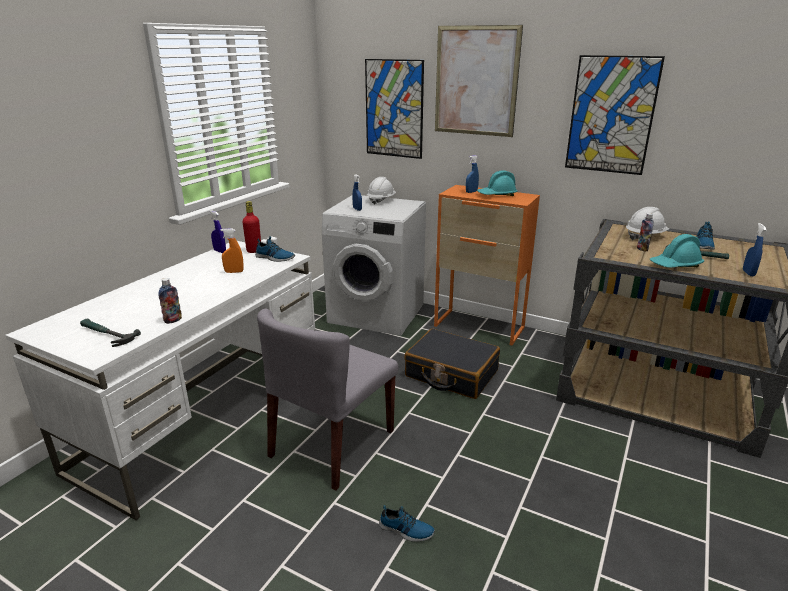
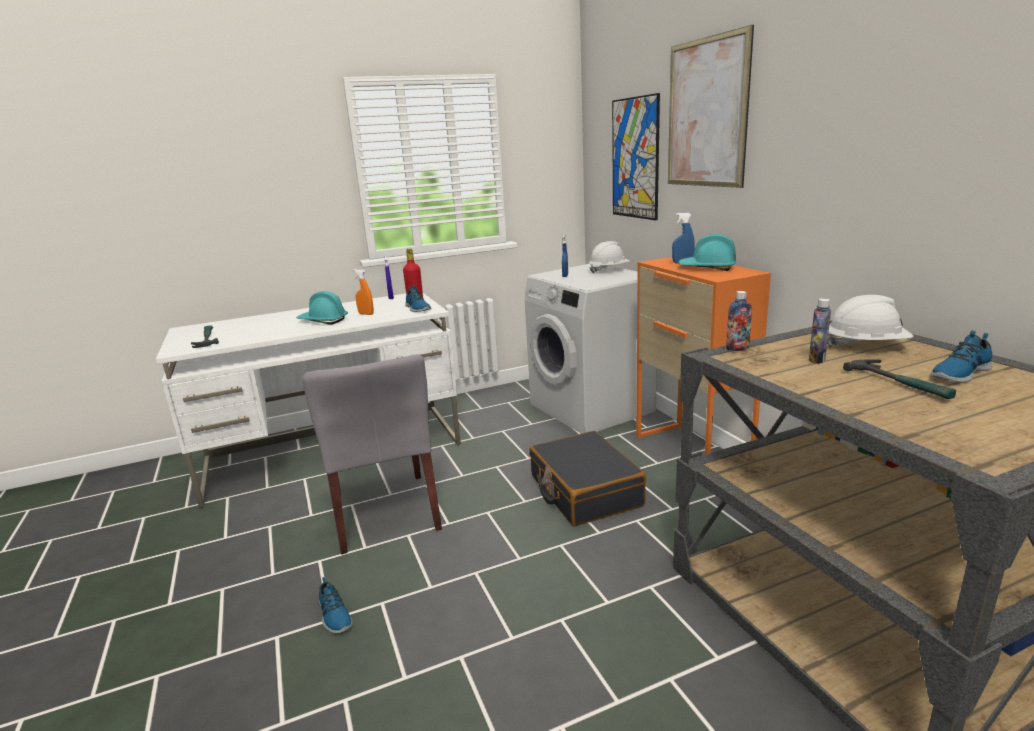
camera: 40 degrees right, 5 degrees down
bottle [158,278,182,324] -> bottle moved to [726,291,752,351]
grey chair [257,309,398,491] -> grey chair turned 90 degrees counterclockwise [302,354,442,554]
picture [565,55,665,175] -> none
turquoise hard hat [650,234,704,268] -> turquoise hard hat moved to [297,291,348,325]
blue spray bottle [743,223,766,276] -> none

